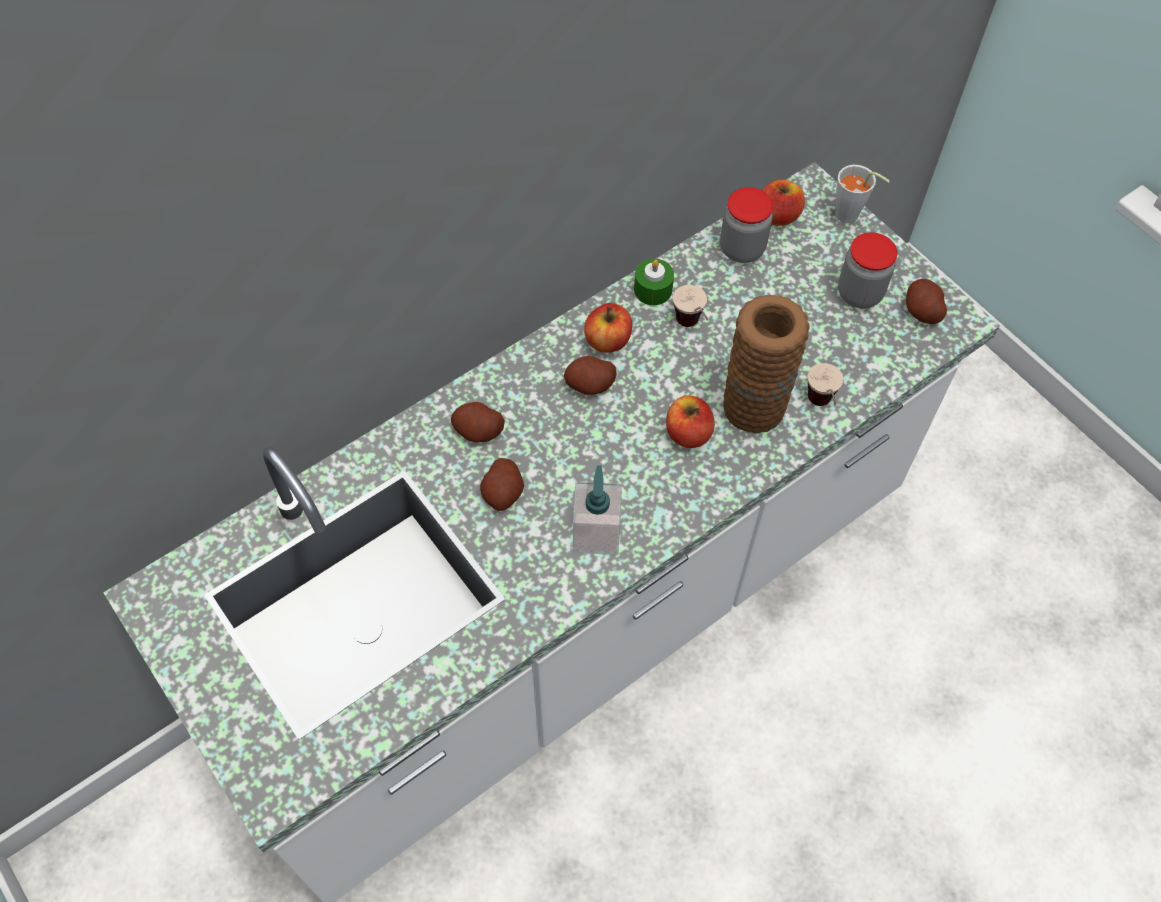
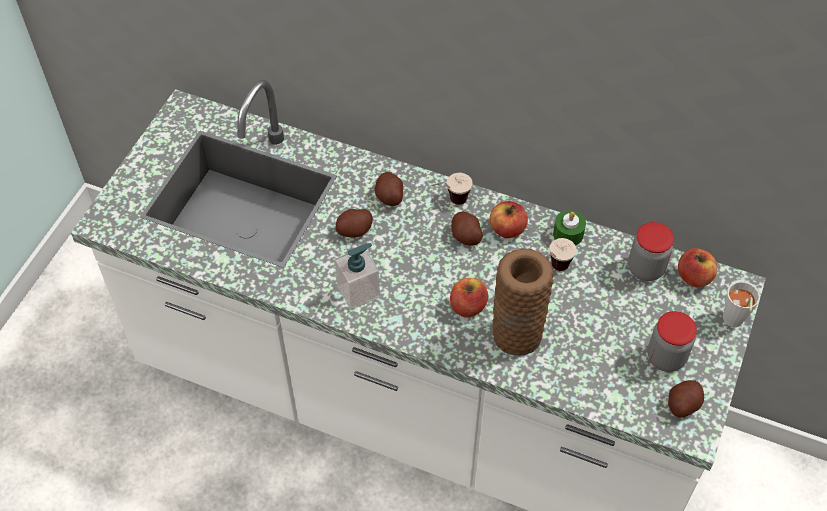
camera: 60 degrees right, 5 degrees down
cup [808,363,843,406] -> cup moved to [430,173,472,205]

